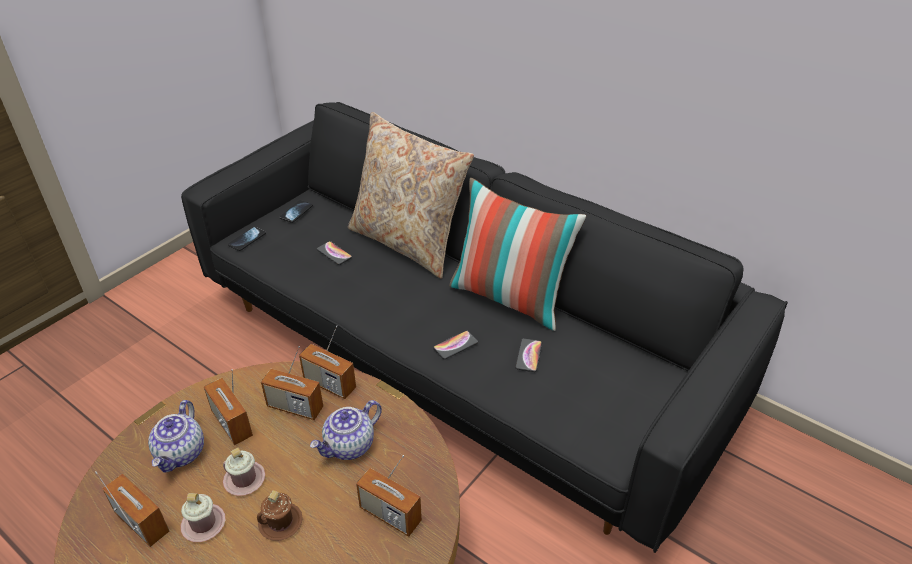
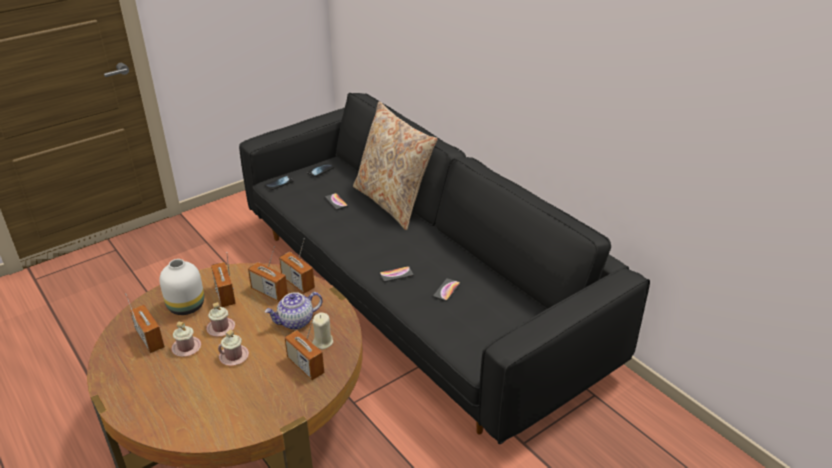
camera: 15 degrees right, 5 degrees down
teapot [148,400,204,473] -> white vase [159,259,204,315]
brown mug [257,490,303,541] -> pink mug [218,330,249,366]
pillow [449,178,586,331] -> none
none -> beige candle [312,312,333,350]

